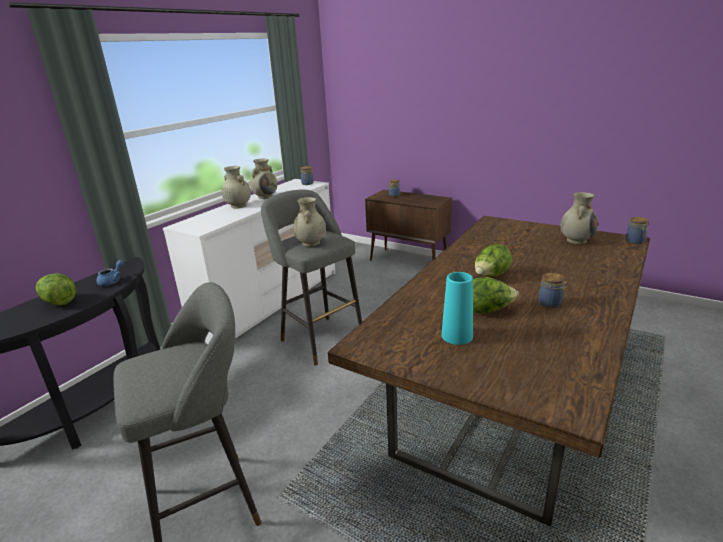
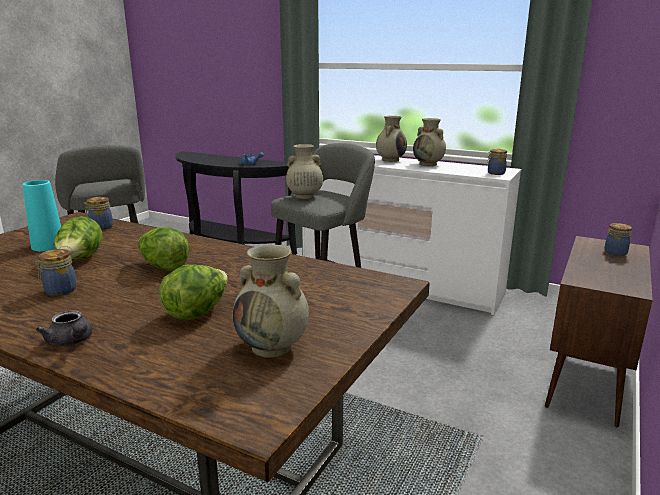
camera: 85 degrees right, 5 degrees down
lettuce [36,273,76,306] -> lettuce moved to [159,265,228,320]
jar [626,217,649,244] -> jar moved to [84,197,113,230]
none -> grey teapot [36,310,92,346]

